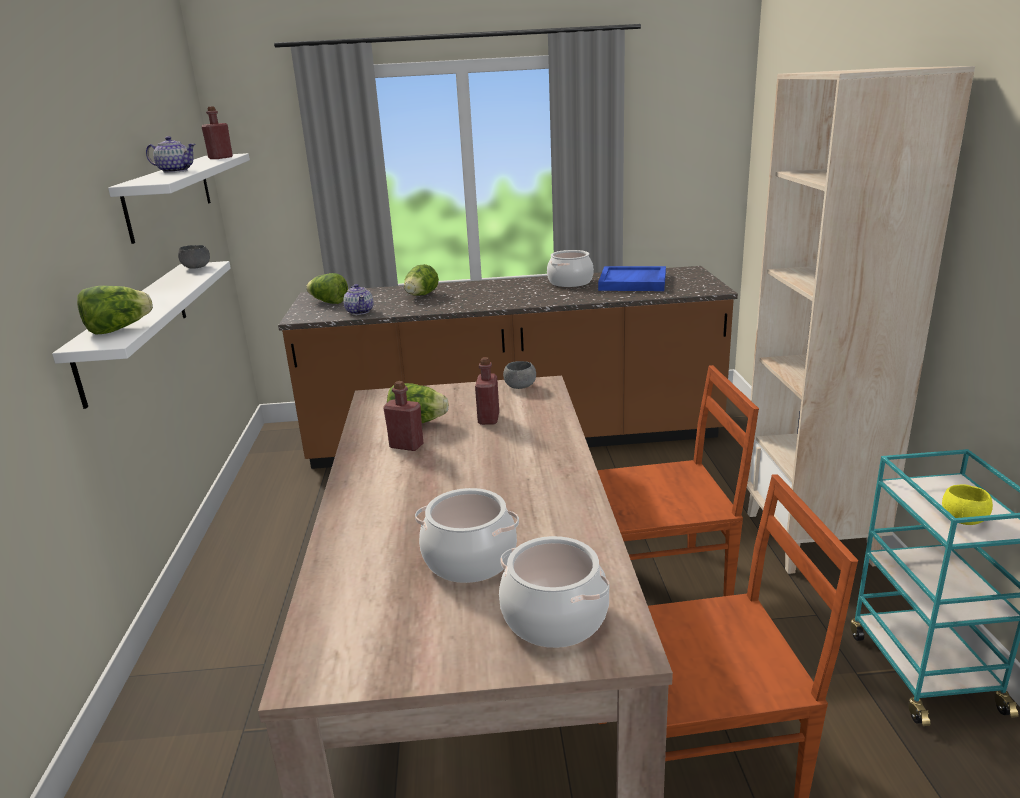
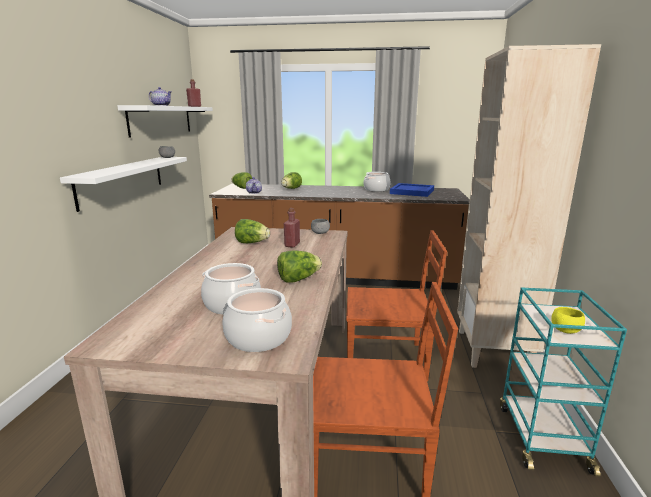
camera: 10 degrees right, 5 degrees down
lettuce [77,286,153,334] -> lettuce moved to [277,250,322,283]
red bottle [383,381,423,451] -> none

